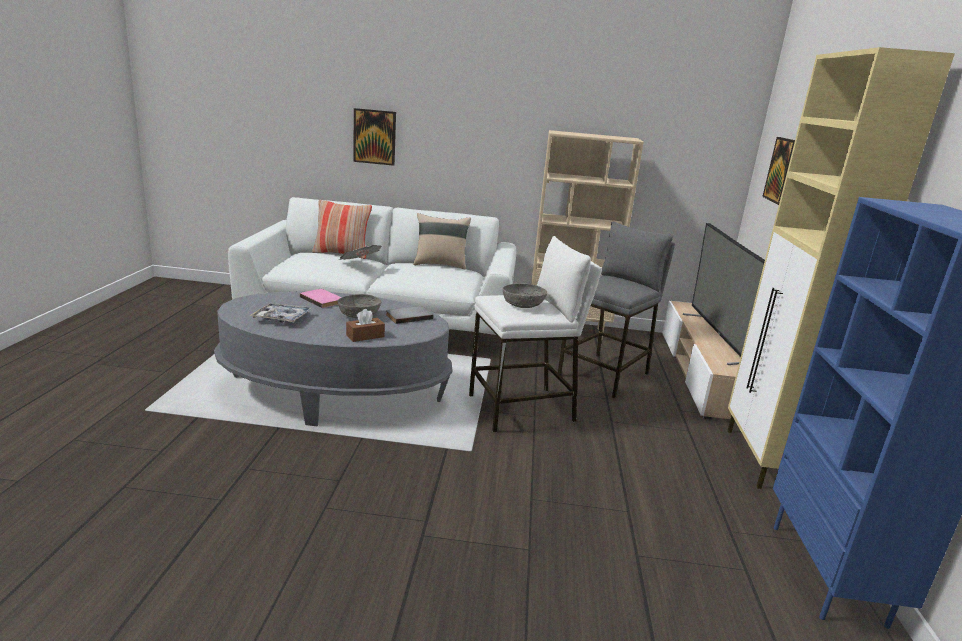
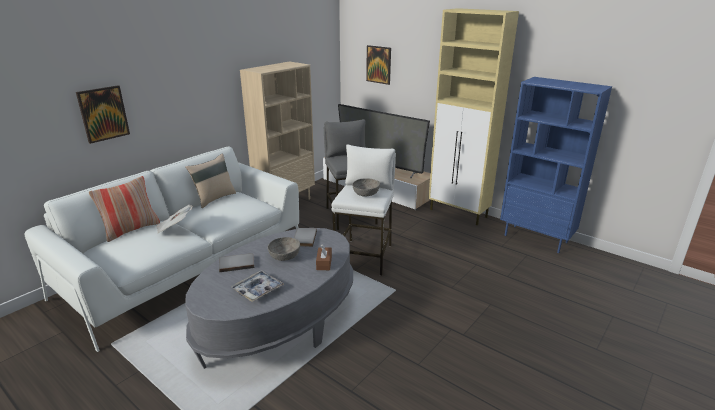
camera: 55 degrees left, 5 degrees up
pink book [300,289,342,308] -> grey book [219,253,254,272]

